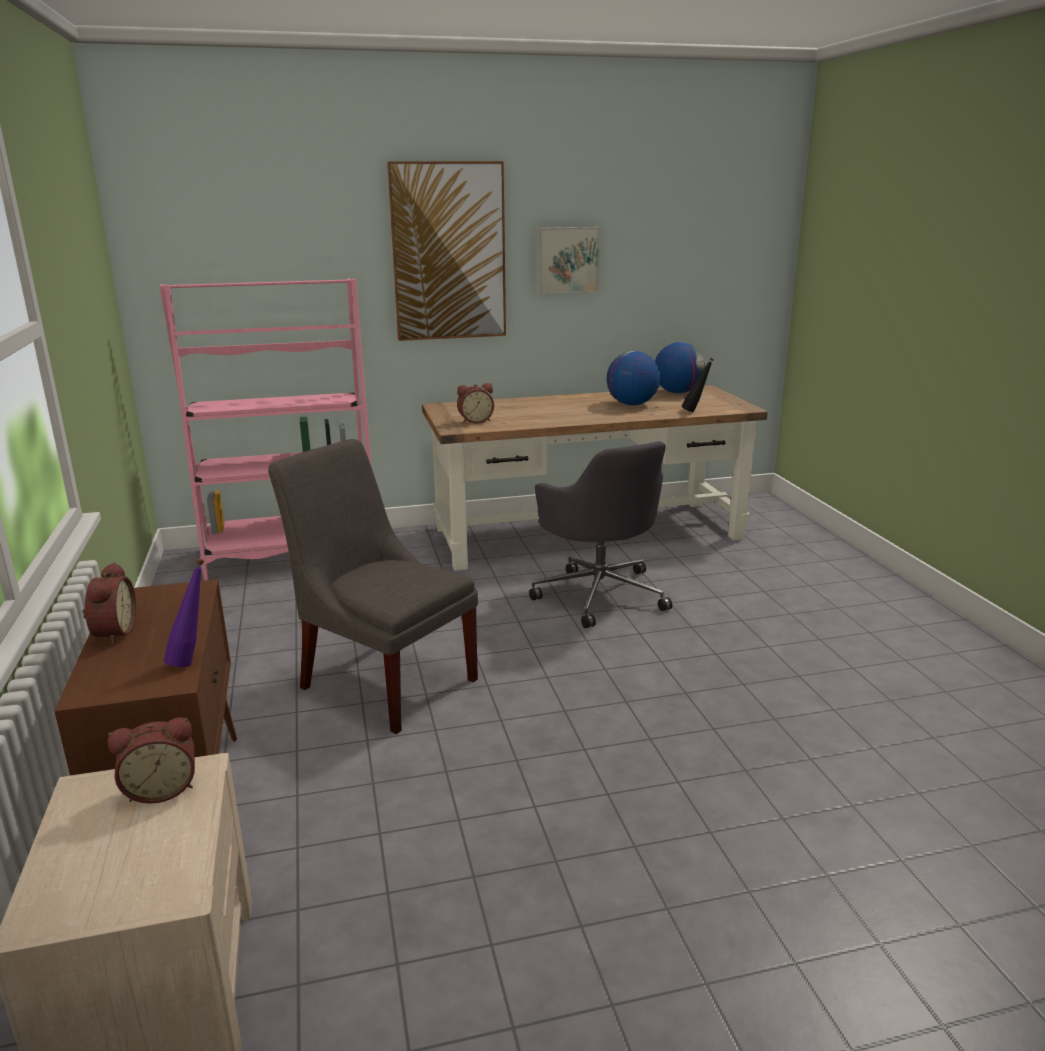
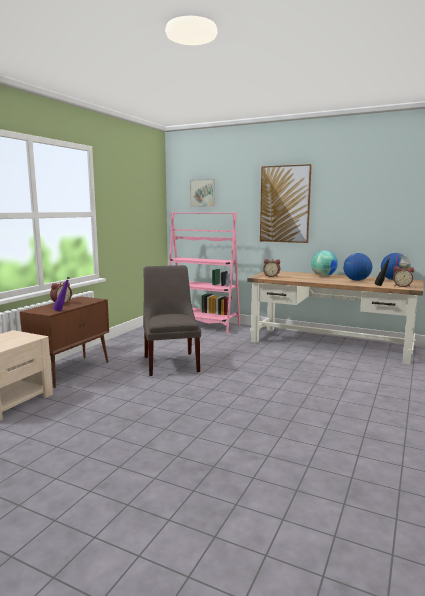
camera: 40 degrees right, 10 degrees down
alarm clock [108,717,195,804] -> alarm clock moved to [393,266,414,287]
grey office chair [529,441,672,628] -> none
picture [537,227,600,294] -> picture moved to [190,179,215,207]
none -> globe [311,250,338,277]

